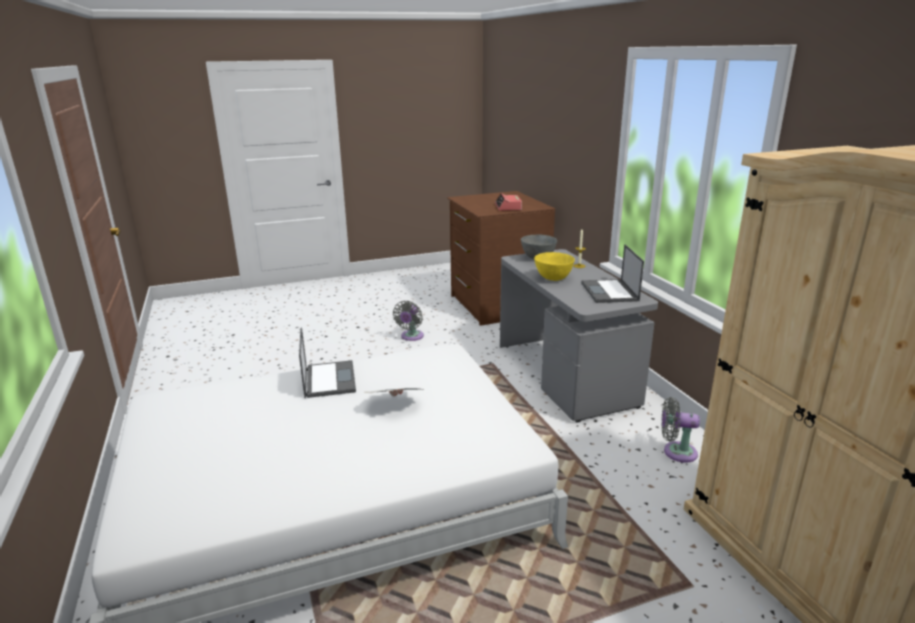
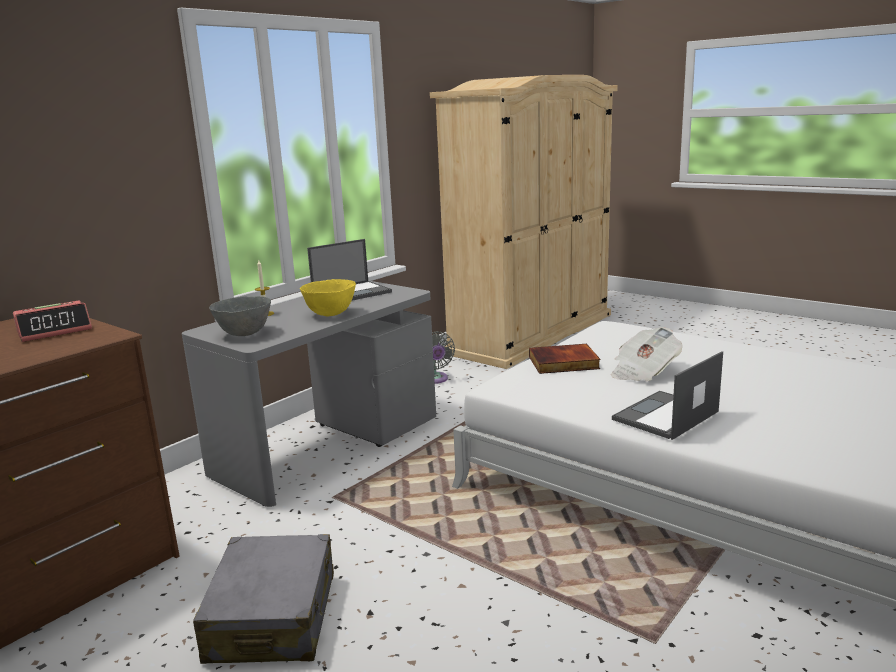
camera: 120 degrees left, 5 degrees down
grey fan [393,301,424,341] -> grey suitcase [193,534,334,664]
none -> book [529,344,601,374]

